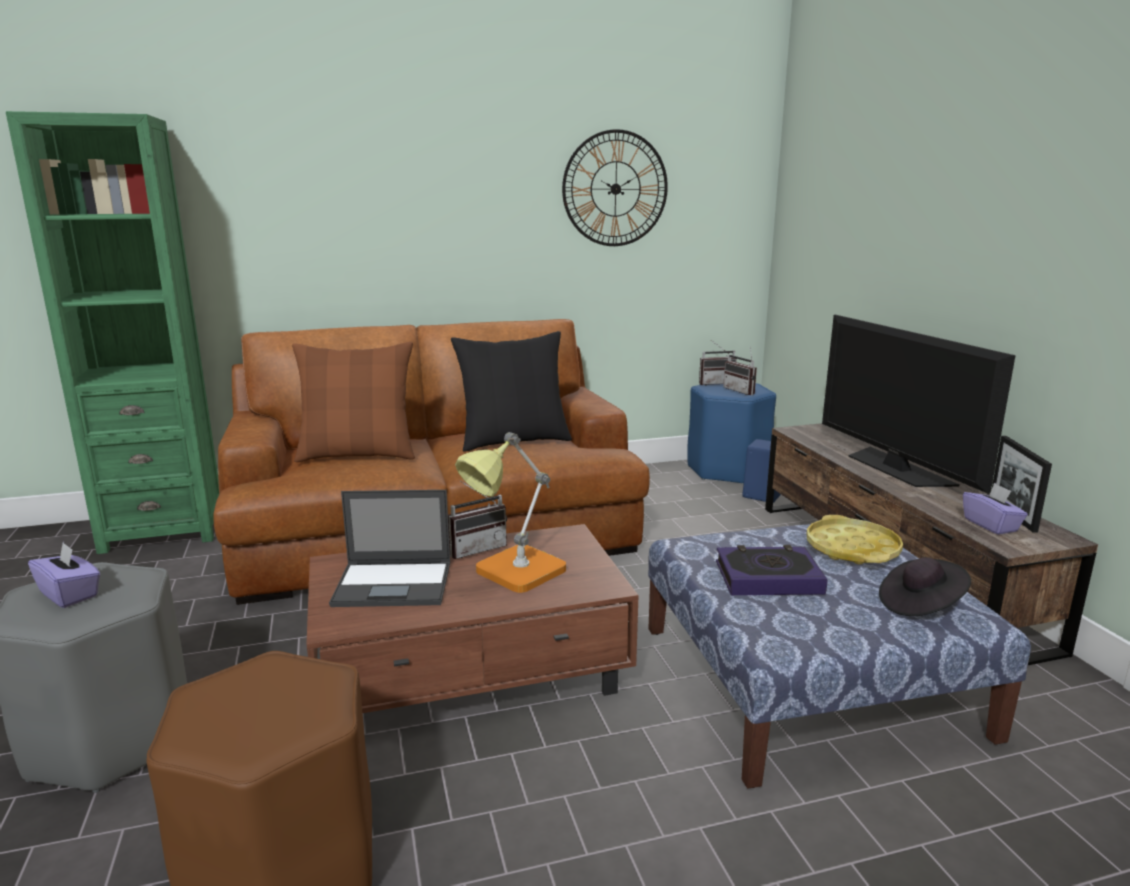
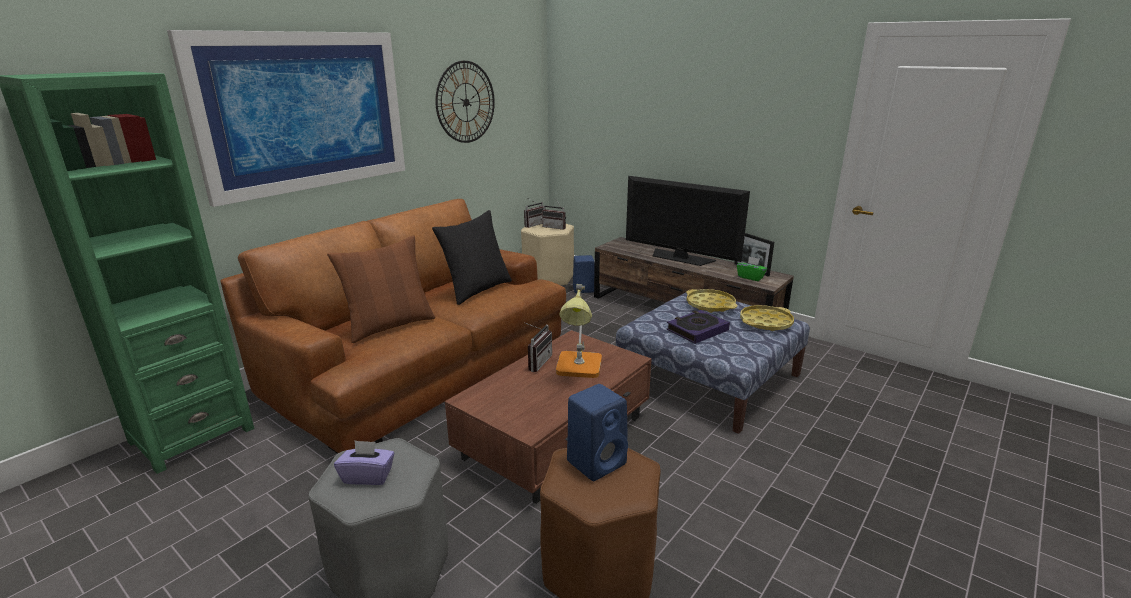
camera: 35 degrees left, 5 degrees up
laptop [329,490,450,607] -> none
blue stool [687,383,776,485] -> beige stool [521,224,574,286]
black hat [879,557,971,616] -> yellow tray [740,305,794,331]
purple tissue box [963,483,1028,535] -> green tissue box [737,256,767,281]
none -> picture [167,30,405,207]
none -> blue speaker [567,384,628,481]

